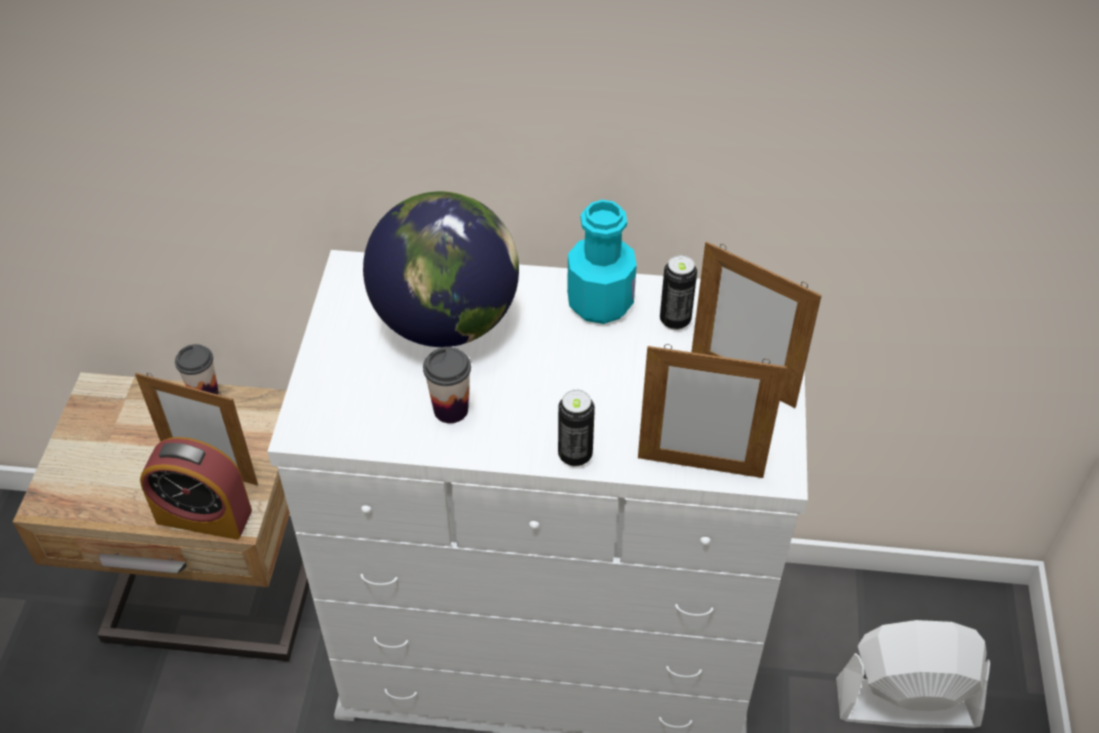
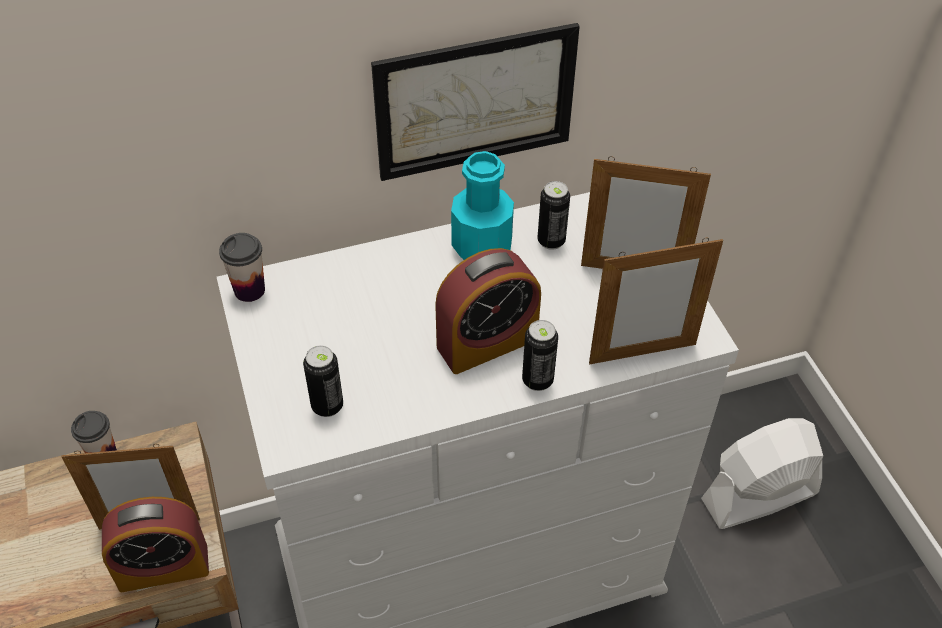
camera: 25 degrees left, 0 degrees up
globe [363,191,519,347] -> none
cup [423,347,471,423] -> cup moved to [219,233,265,302]
none -> can [303,345,343,417]
none -> picture [371,23,580,181]
none -> alarm clock [435,248,541,374]

